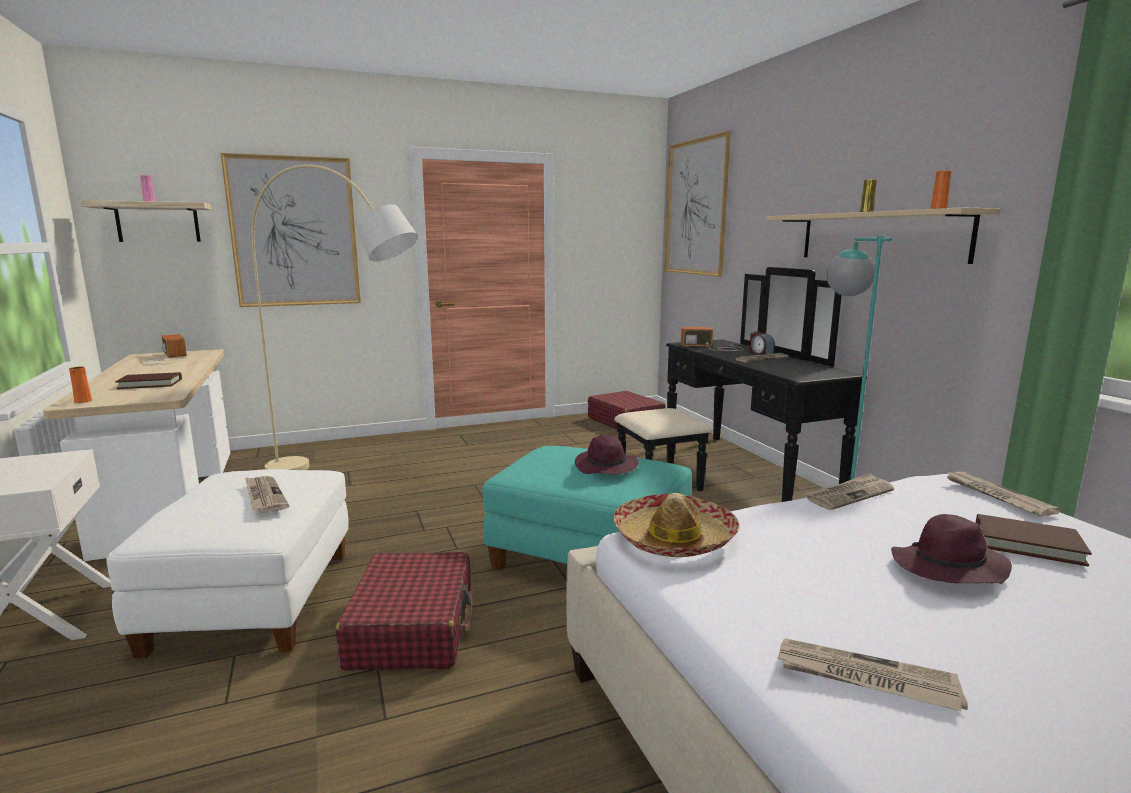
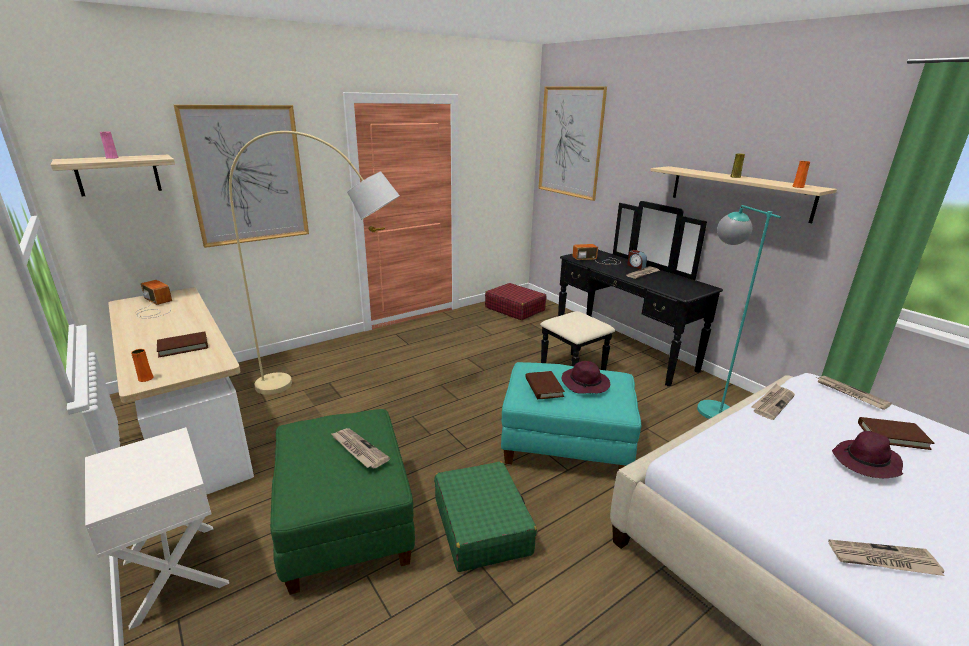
camera: 15 degrees left, 10 degrees up
white ottoman [106,469,349,659] -> green ottoman [270,409,415,595]
red suitcase [336,552,472,671] -> green suitcase [434,461,537,572]
hat [613,493,739,557] -> none
none -> brown book [525,371,565,399]

